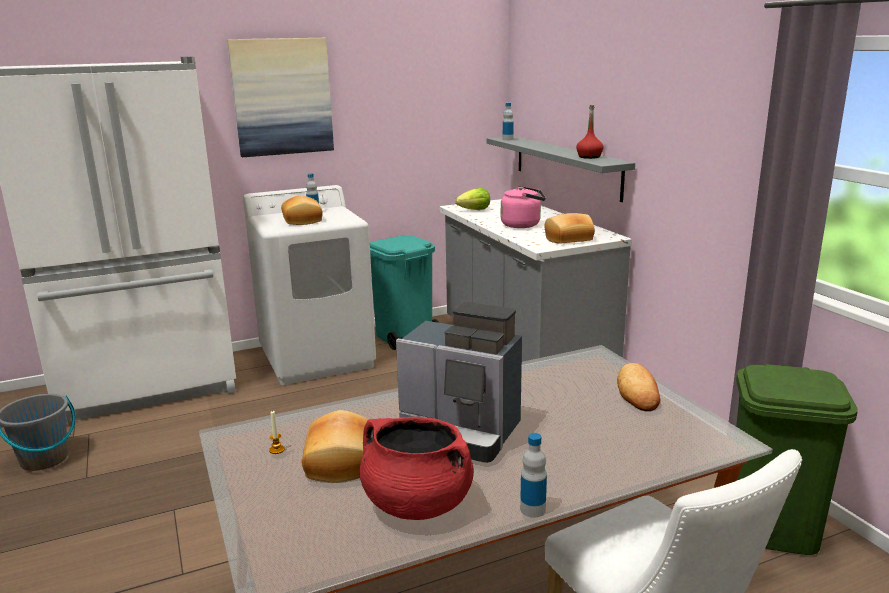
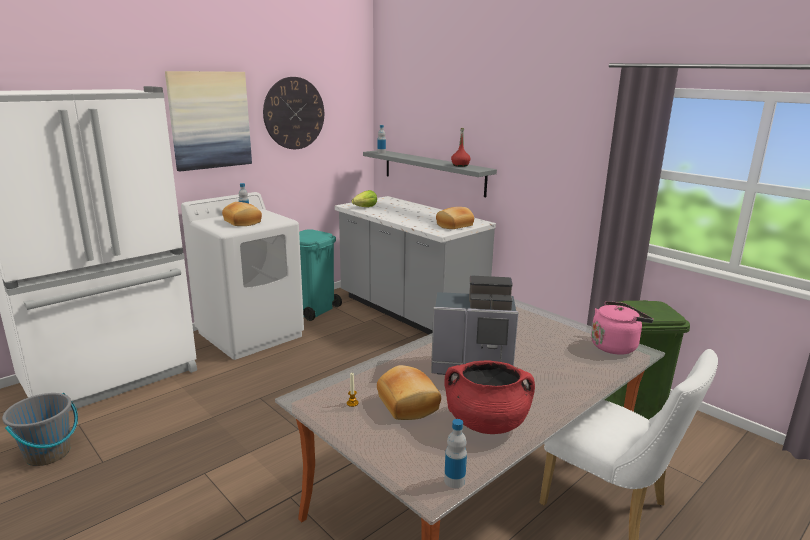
camera: 20 degrees left, 0 degrees up
pink kettle [501,186,546,228] -> pink kettle moved to [591,301,654,355]
bottle [520,433,547,518] -> bottle moved to [444,419,467,488]
bread [617,363,660,411] -> none
none -> wall clock [263,77,324,149]

